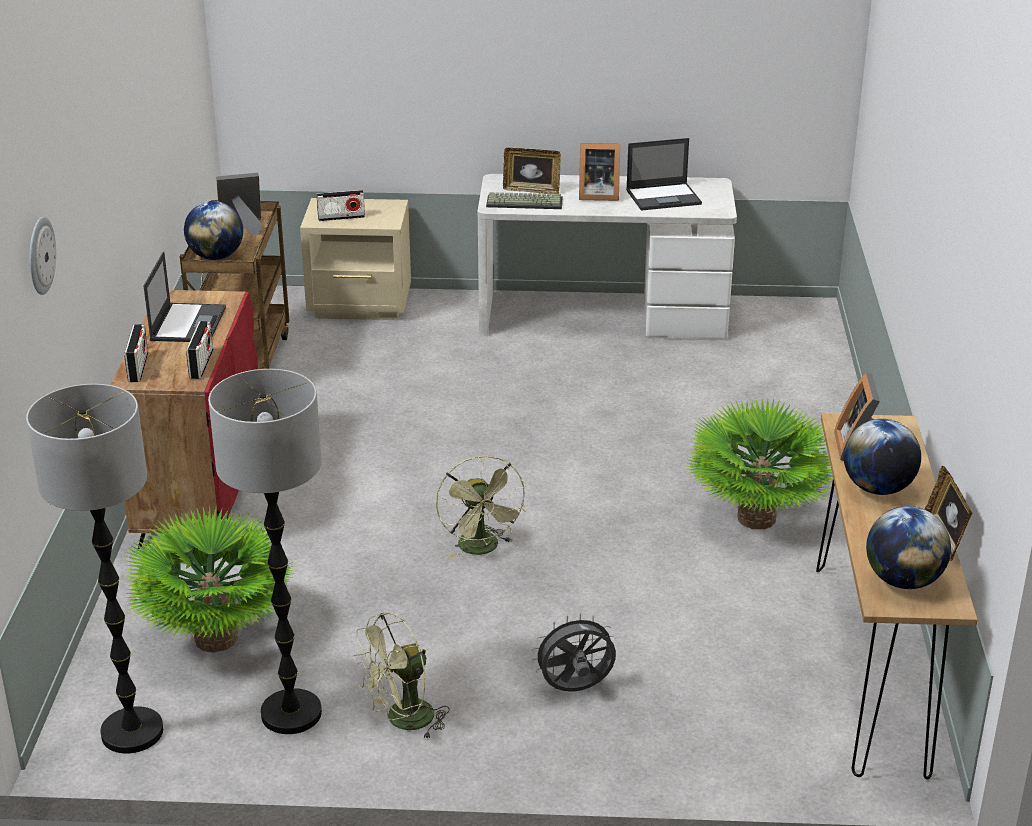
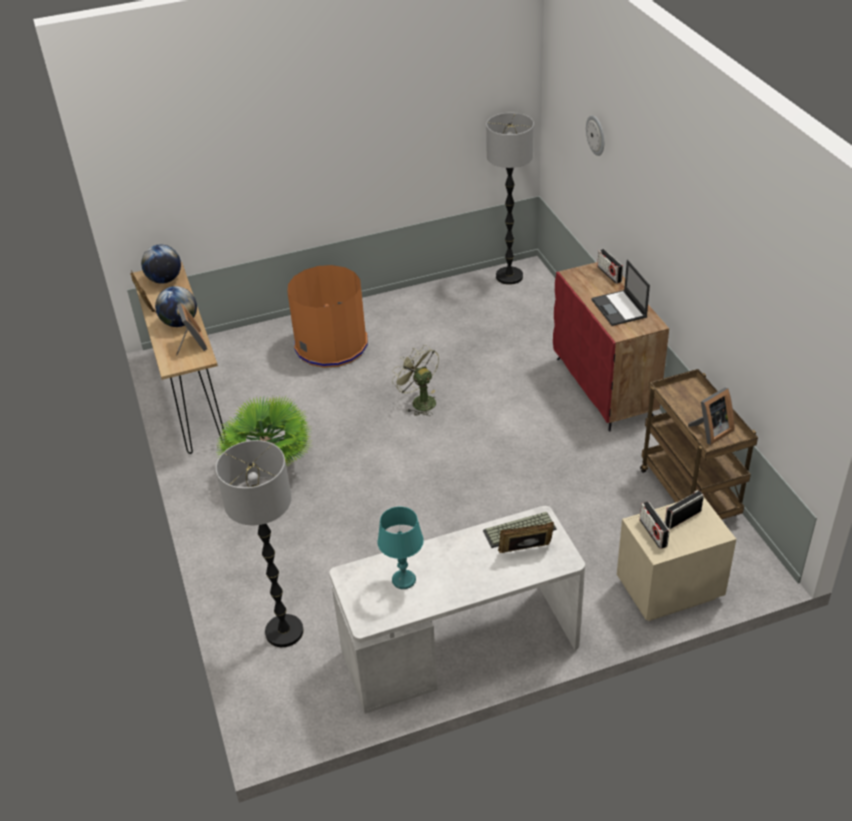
camera: 160 degrees right, 10 degrees up
potted plant [123,506,293,653] -> none
globe [184,201,243,260] -> none
radio [186,321,213,379] -> radio moved to [640,501,670,549]
floor lamp [208,369,322,734] -> floor lamp moved to [216,440,303,647]
green fan [353,612,450,738] -> none
grey fan [532,613,616,692] -> orange trash can [287,265,368,368]
picture frame [579,143,620,201] -> none
laptop [626,138,702,211] -> turquoise table lamp [378,506,424,589]

